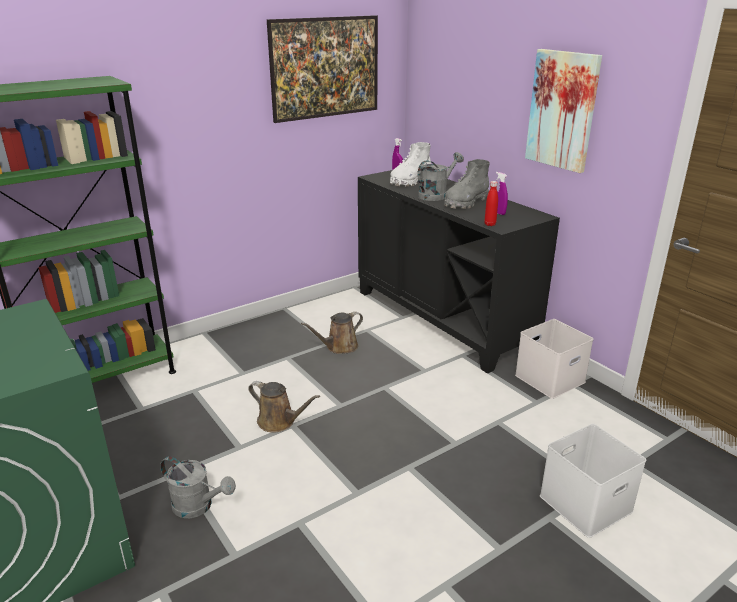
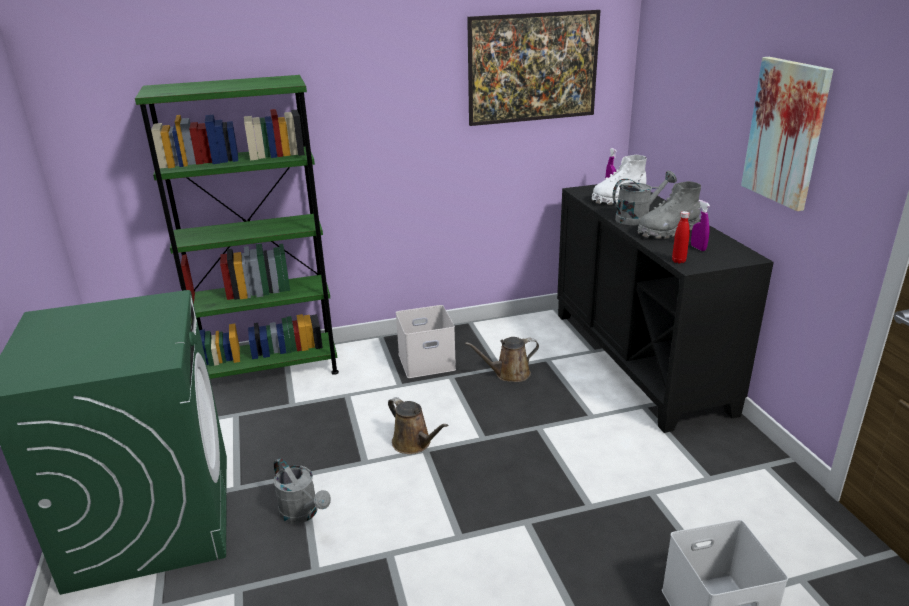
camera: 20 degrees right, 0 degrees up
white storage box [515,319,593,399] -> white storage box moved to [396,305,456,378]

